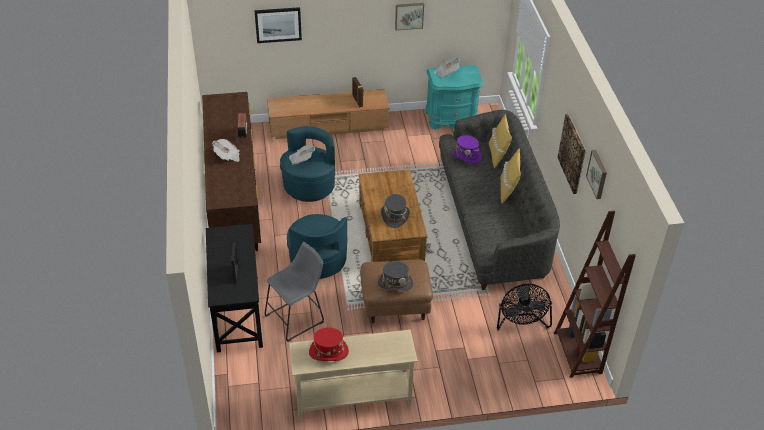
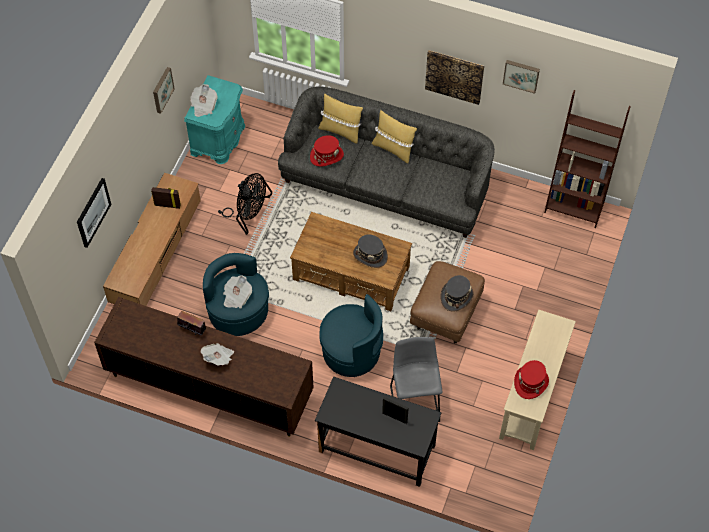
camera: 60 degrees left, 15 degrees up
purple hat [452,135,482,164] -> red hat [310,135,344,166]
black fan [497,283,552,331] -> black fan moved to [218,173,272,235]

